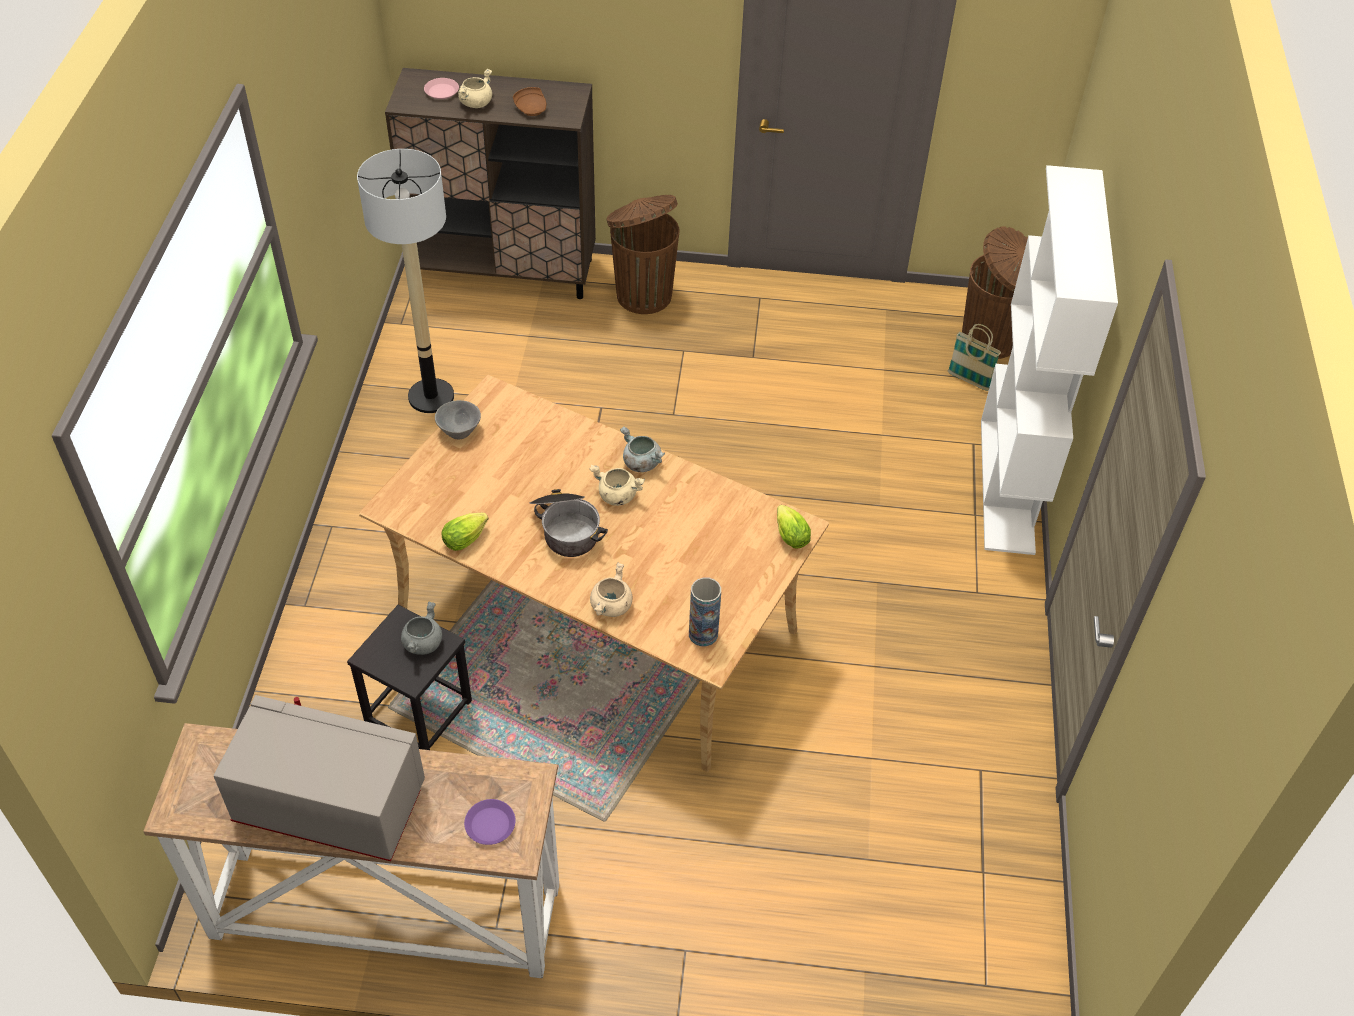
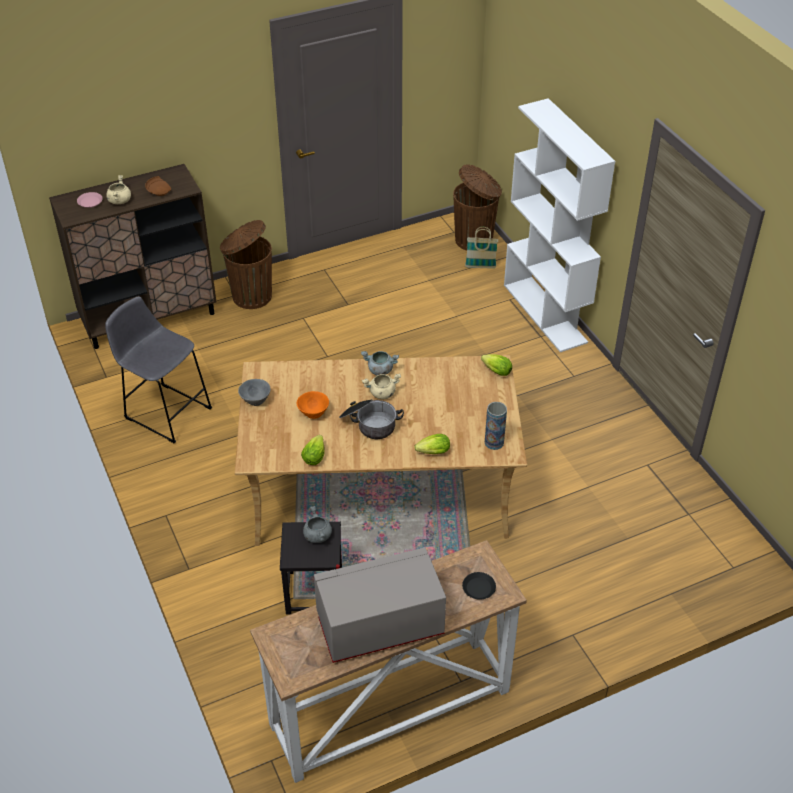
camera: 30 degrees left, 5 degrees down
floor lamp [357,149,454,413] -> grey stool [105,296,212,444]
purple plate [464,799,516,845] -> black plate [462,572,496,600]
beige cooking pot [590,562,632,617] -> lettuce [414,434,450,454]
none -> orange bowl [297,391,329,419]

